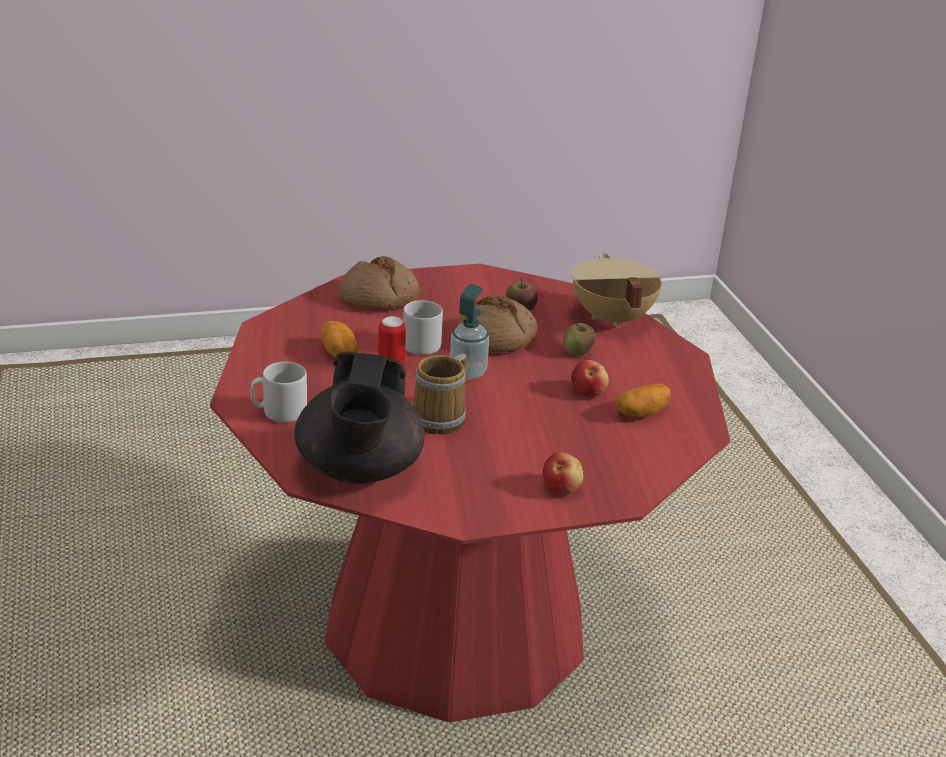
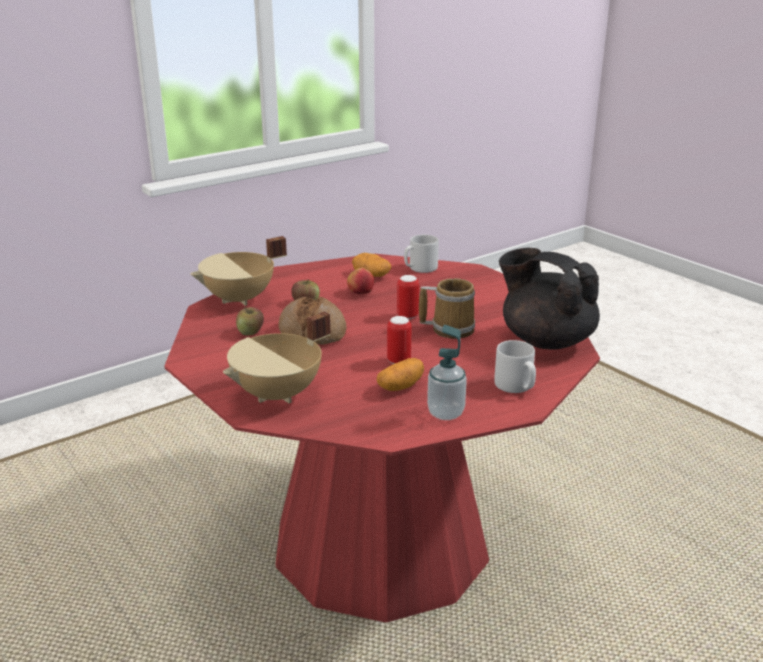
camera: 110 degrees left, 5 degrees down
black teapot [294,352,425,484] -> black teapot turned 120 degrees counterclockwise [499,248,600,349]
bread [339,256,419,309] -> beige cooking pot [223,312,331,403]
grey mug [403,300,443,355] -> grey mug moved to [404,235,439,273]
soap dispenser [450,284,489,380] -> soap dispenser moved to [427,325,467,420]
apple [543,452,584,494] -> none
none -> can [397,275,419,319]

